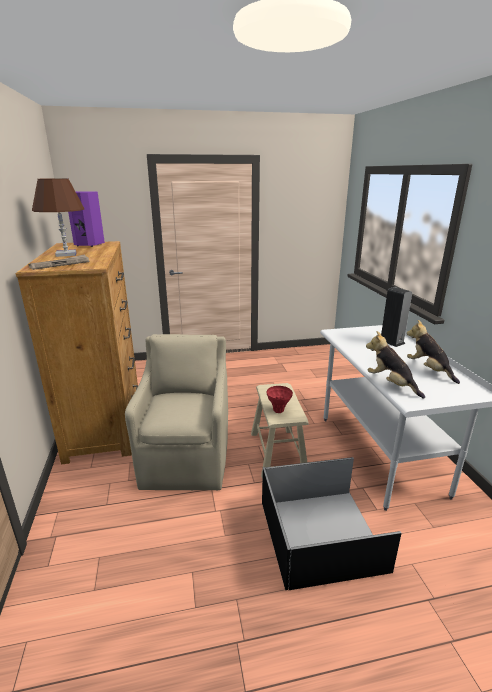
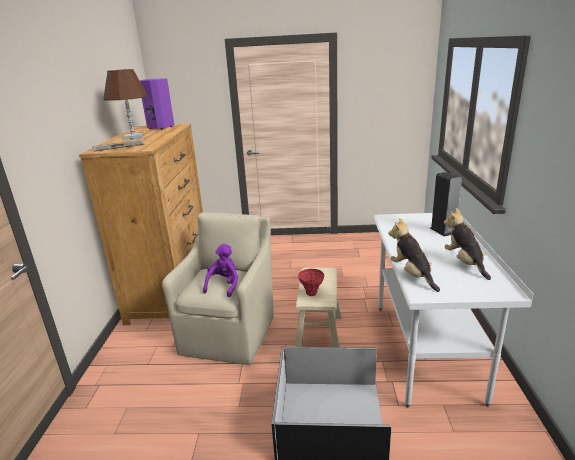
camera: 15 degrees right, 0 degrees up
none -> purple plush toy [203,244,238,297]

